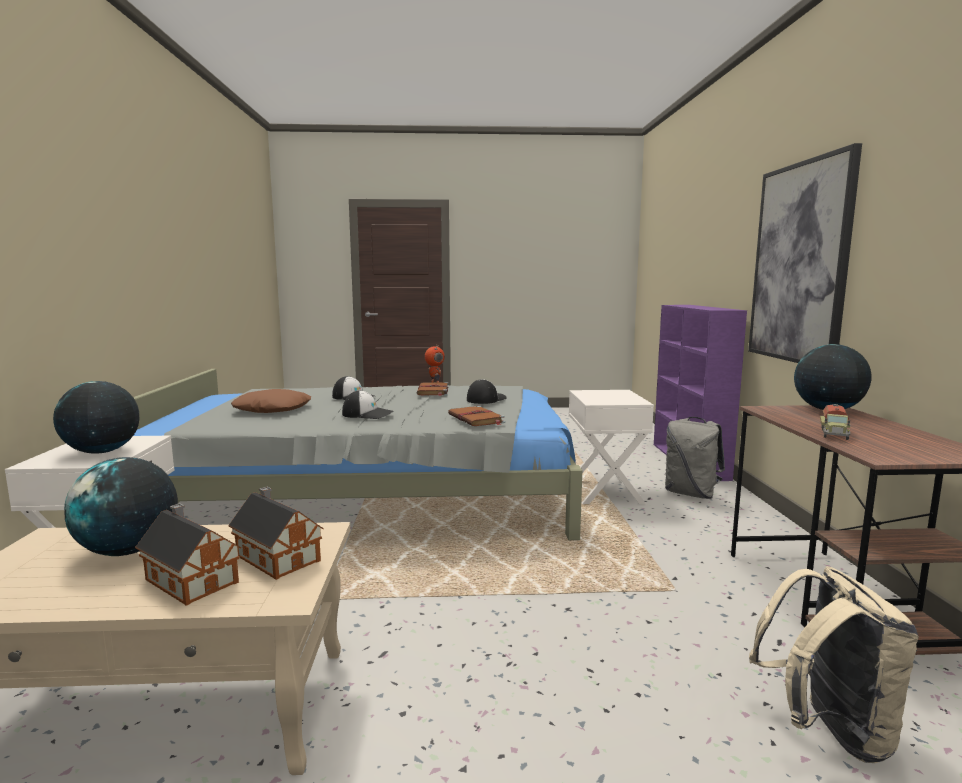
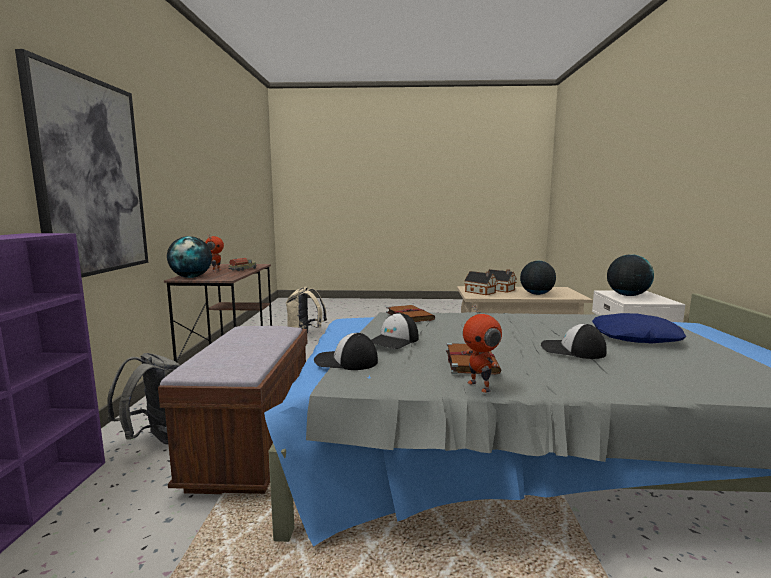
camera: 175 degrees left, 0 degrees up
brown pillow [231,389,311,413] -> blue pillow [592,313,686,344]
cap [342,390,394,419] -> cap moved to [314,333,378,370]
white nightstand [569,390,654,504] -> brown bench [158,326,308,494]
none -> toy robot [205,235,224,272]

